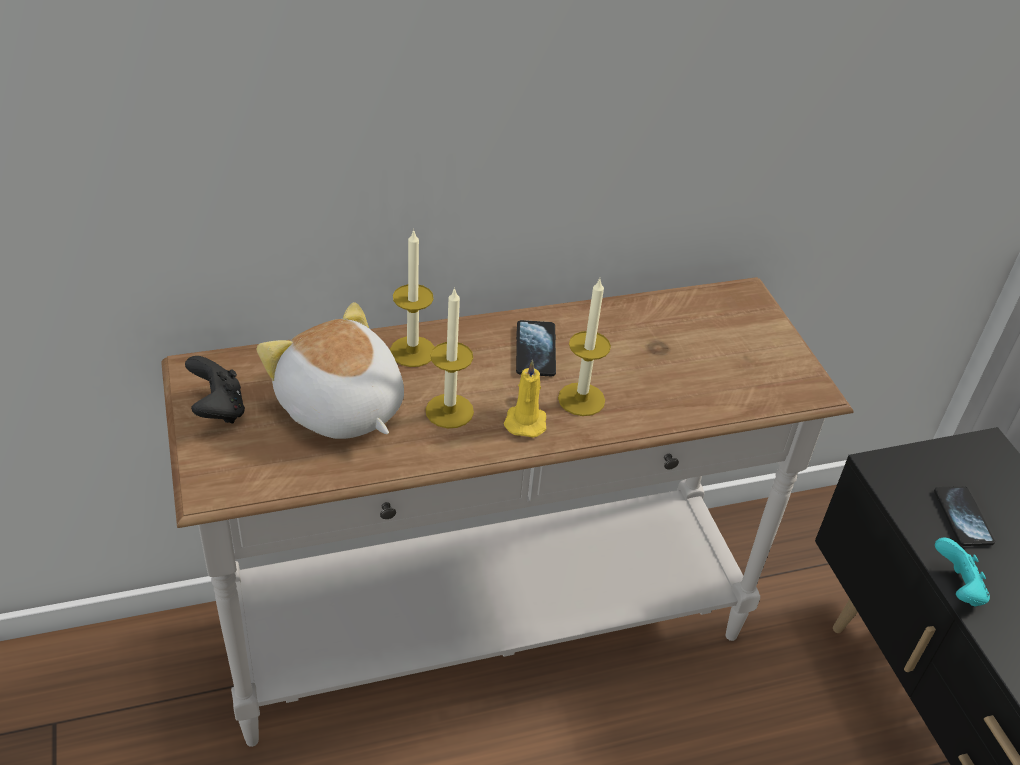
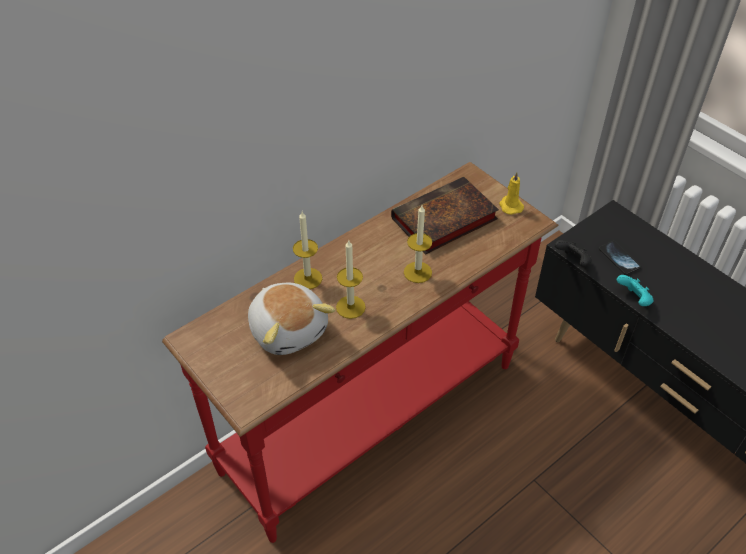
camera: 20 degrees left, 5 degrees up
white console table [161,277,854,747] -> red console table [162,162,558,543]
black game controller [185,356,245,423] -> black game controller moved to [555,240,592,267]
plush toy [257,302,404,439] -> plush toy turned 150 degrees counterclockwise [248,283,335,355]
yellow candle [504,360,546,438] -> yellow candle moved to [499,172,524,215]
phone [516,320,556,376] -> none
none -> book [391,177,499,255]

